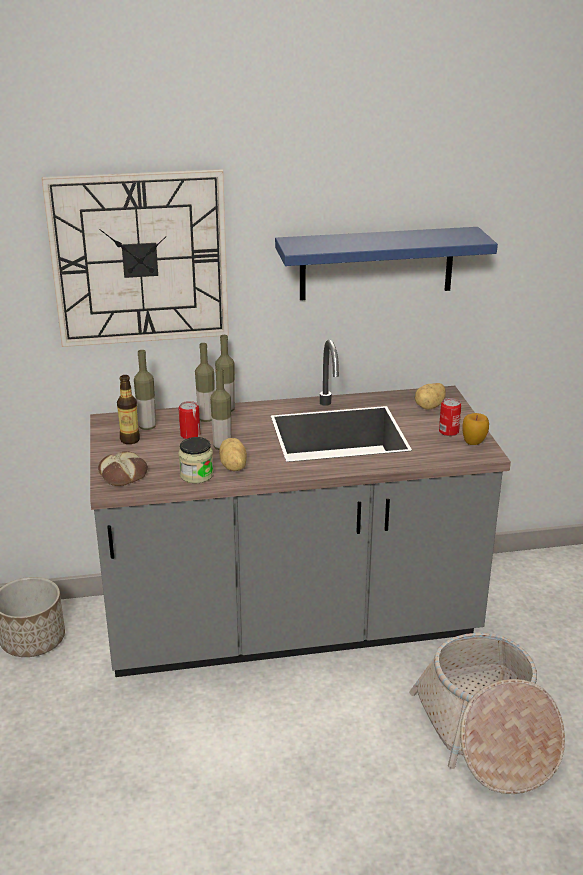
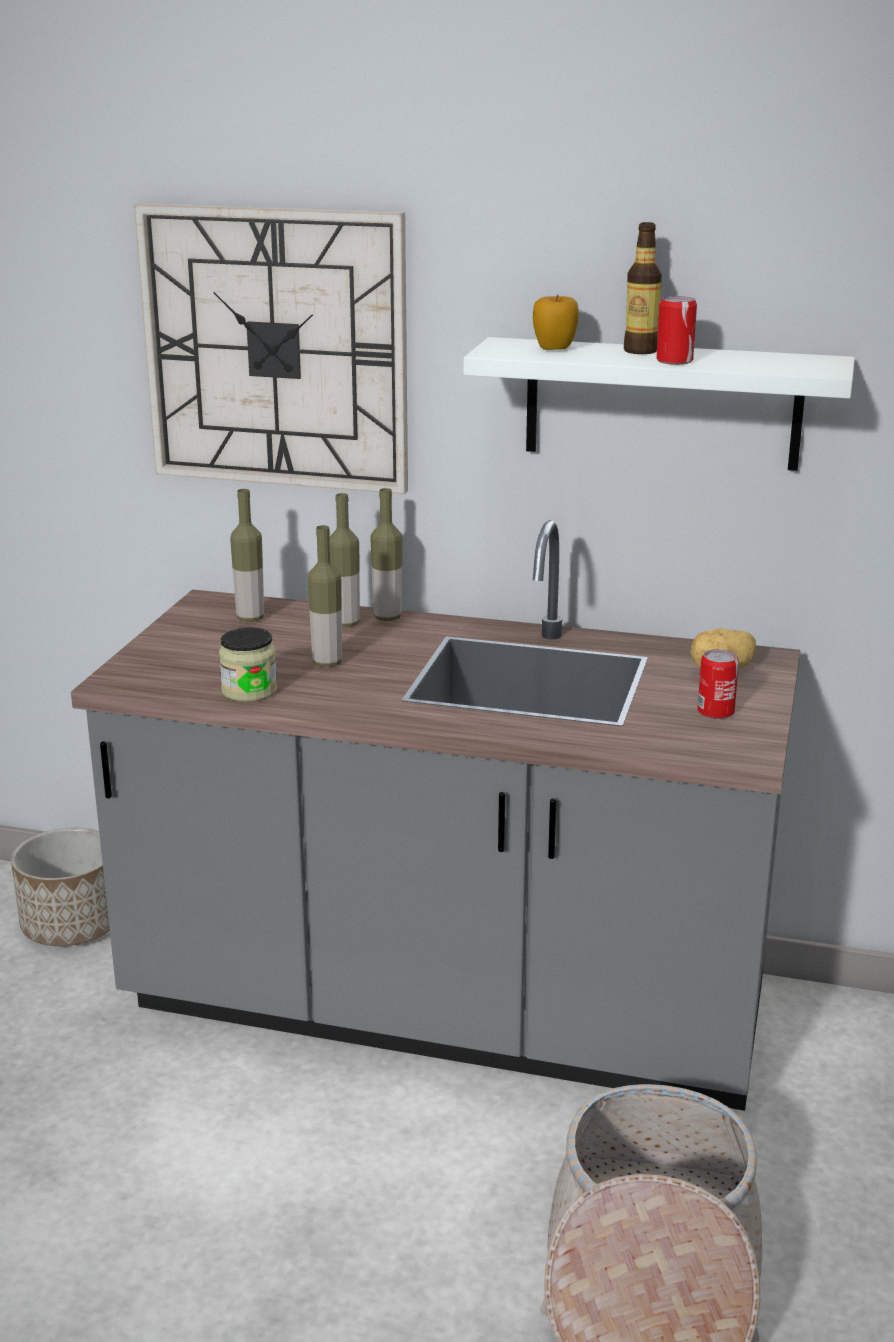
camera: 25 degrees right, 5 degrees down
bread [98,451,148,486] -> none
bottle [117,375,140,444] -> bottle moved to [624,222,662,354]
can [179,401,200,439] -> can moved to [656,296,697,365]
potato [219,438,247,471] -> none
blue shelf [275,227,498,300] -> white shelf [464,337,855,471]
apple [462,413,489,445] -> apple moved to [533,295,579,350]

